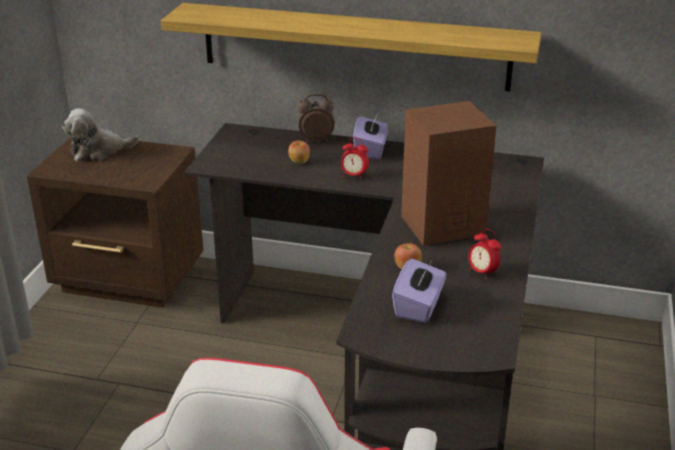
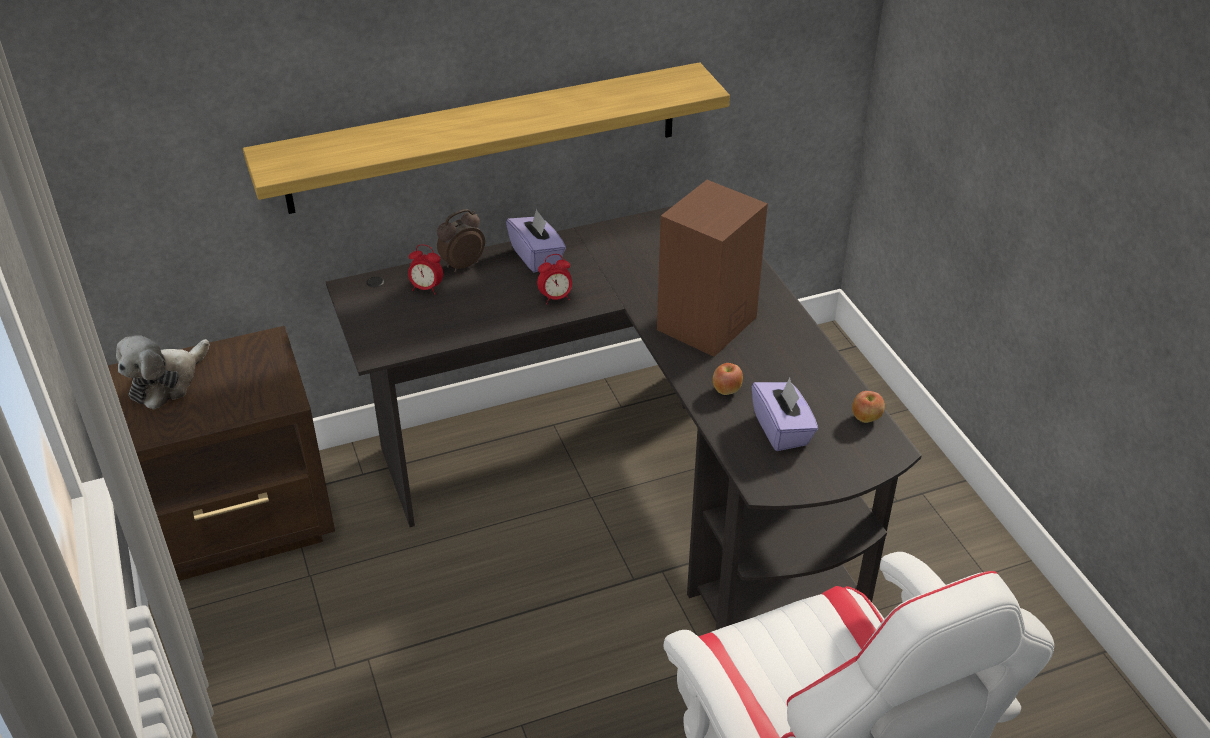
camera: 35 degrees left, 10 degrees up
apple [288,141,310,164] -> apple moved to [852,391,885,423]
alarm clock [468,229,501,280] -> alarm clock moved to [408,244,443,295]

